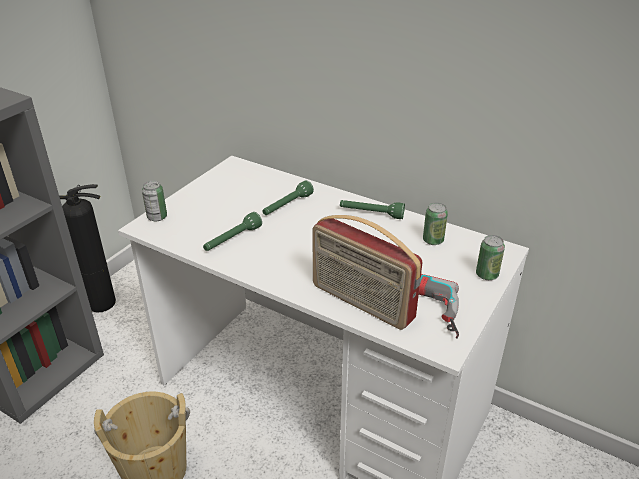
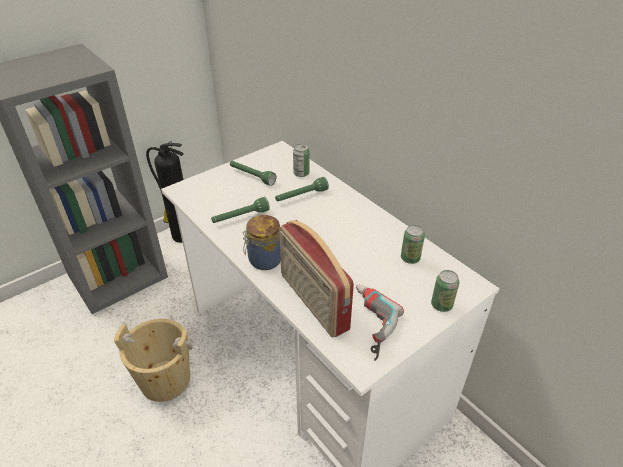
camera: 20 degrees right, 5 degrees up
can [142,181,167,221] -> can moved to [293,144,310,177]
green flashlight [340,200,405,219] -> green flashlight moved to [230,161,276,186]
none -> jar [242,215,281,270]

